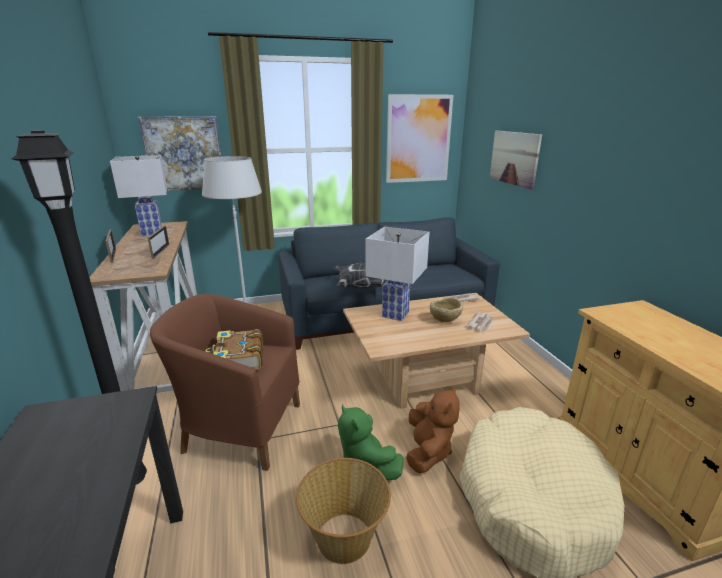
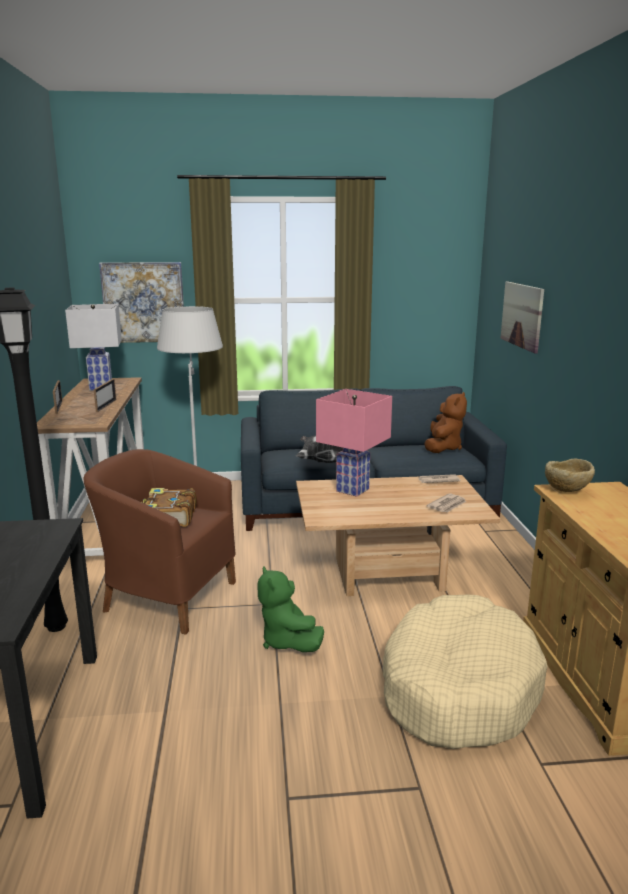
camera: 10 degrees right, 5 degrees down
basket [296,458,391,564] -> none
white table lamp [365,226,429,321] -> pink table lamp [316,389,392,497]
picture [386,94,453,183] -> none
brown plush toy [406,386,459,473] -> brown plush toy moved to [424,392,467,453]
beige bowl [430,298,463,322] -> beige bowl moved to [545,459,595,492]

